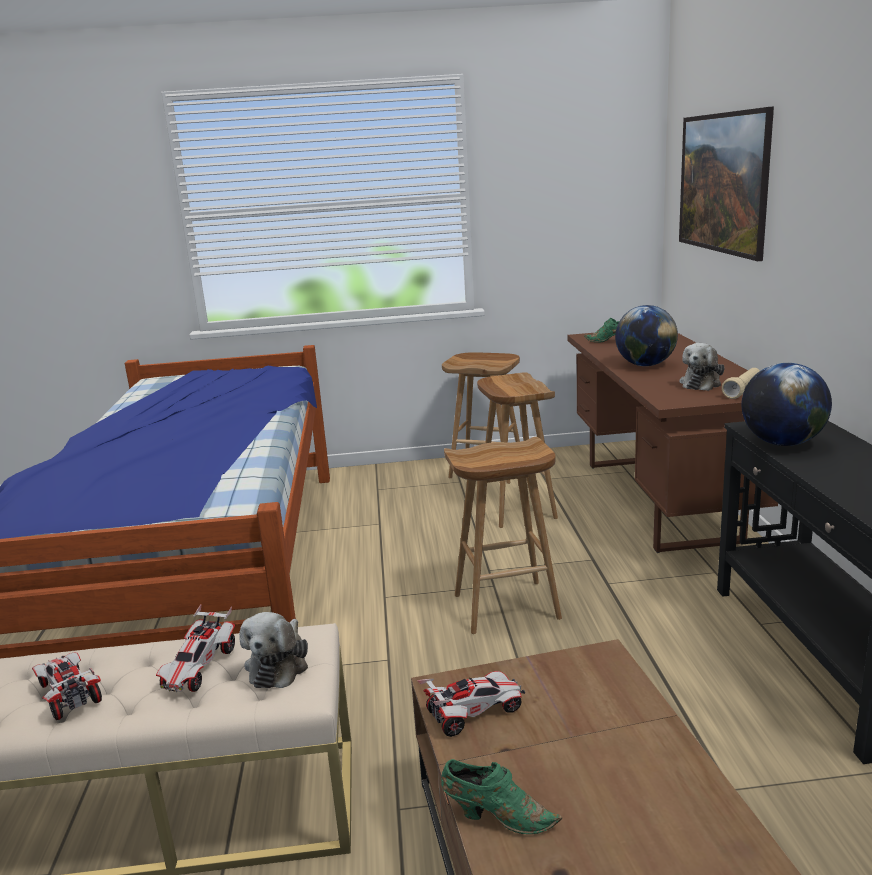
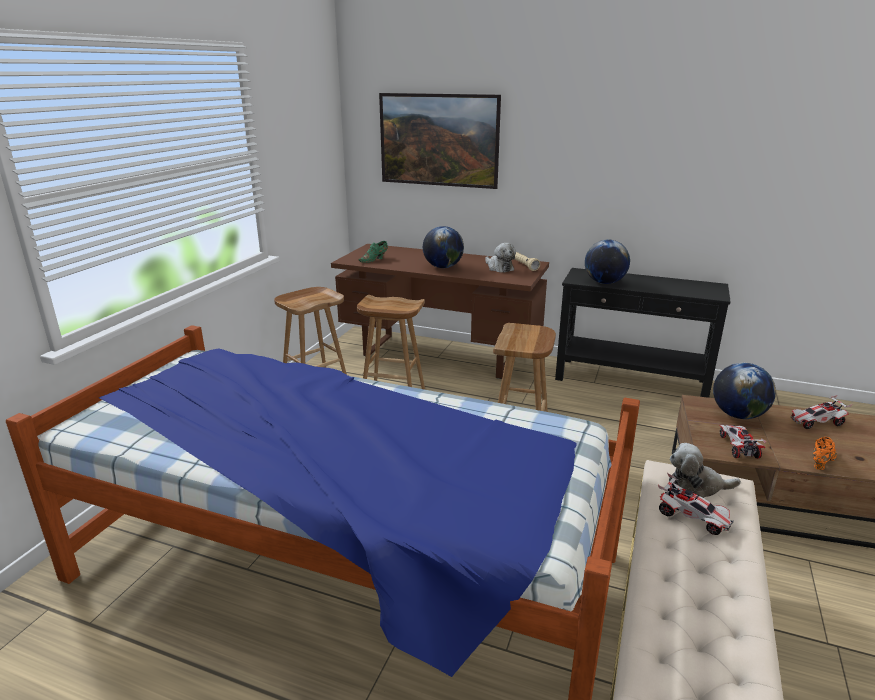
camera: 65 degrees left, 5 degrees up
toy car [32,652,102,720] -> toy car moved to [790,395,853,429]
plush toy [239,612,308,688] -> plush toy turned 150 degrees clockwise [669,443,741,498]
green shoe [441,759,562,834] -> orange shoe [813,437,837,470]
none -> globe [713,363,776,419]

